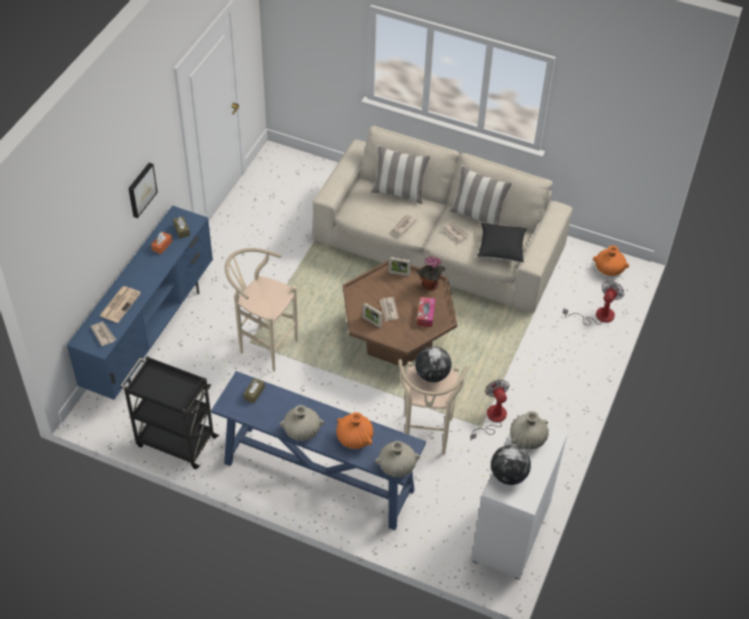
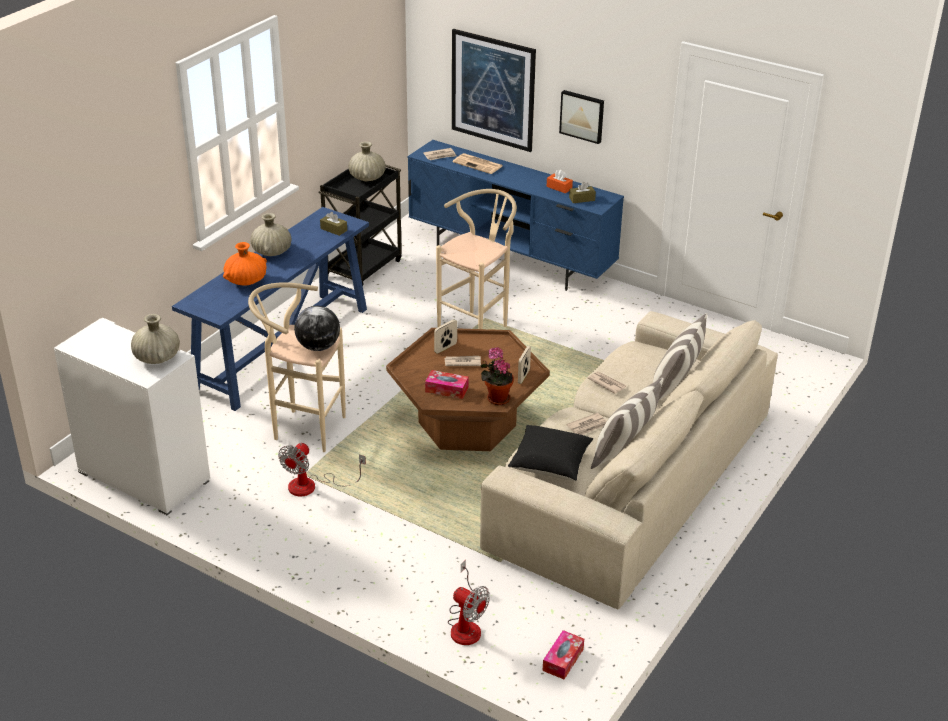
camera: 100 degrees right, 15 degrees down
beige vase [375,441,420,477] -> beige vase moved to [348,141,386,181]
fan [470,379,510,440] -> fan turned 120 degrees clockwise [278,442,366,496]
globe [491,445,531,485] -> none
orange vase [593,245,629,276] -> tissue box [543,630,584,679]
none -> picture [452,29,536,152]

